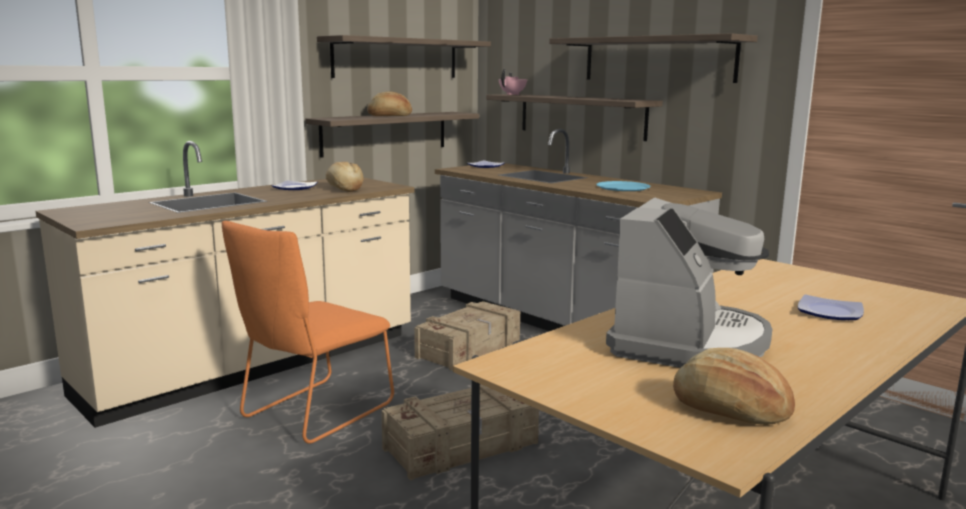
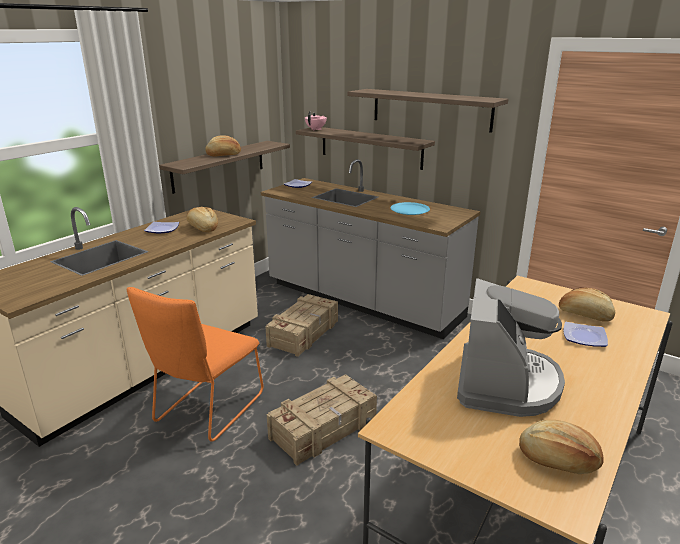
camera: 10 degrees left, 10 degrees up
shelf [317,35,491,78] -> none
none -> bread [559,287,615,321]

